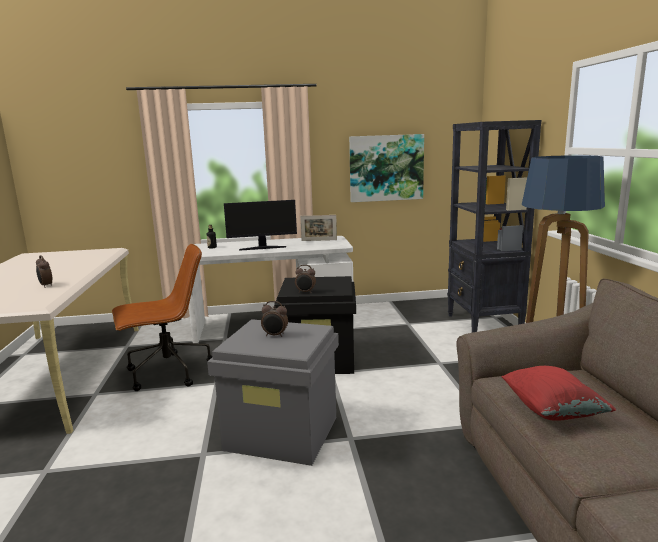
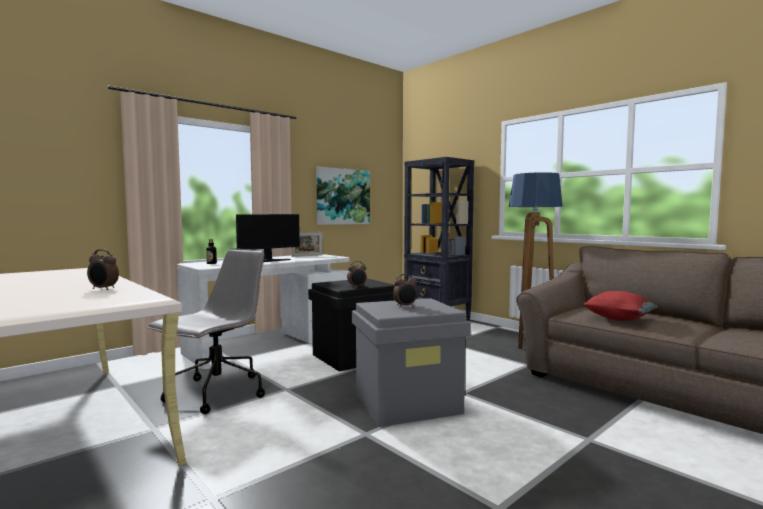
camera: 35 degrees left, 10 degrees down
brown office chair [112,244,212,391] -> grey office chair [147,248,265,414]

